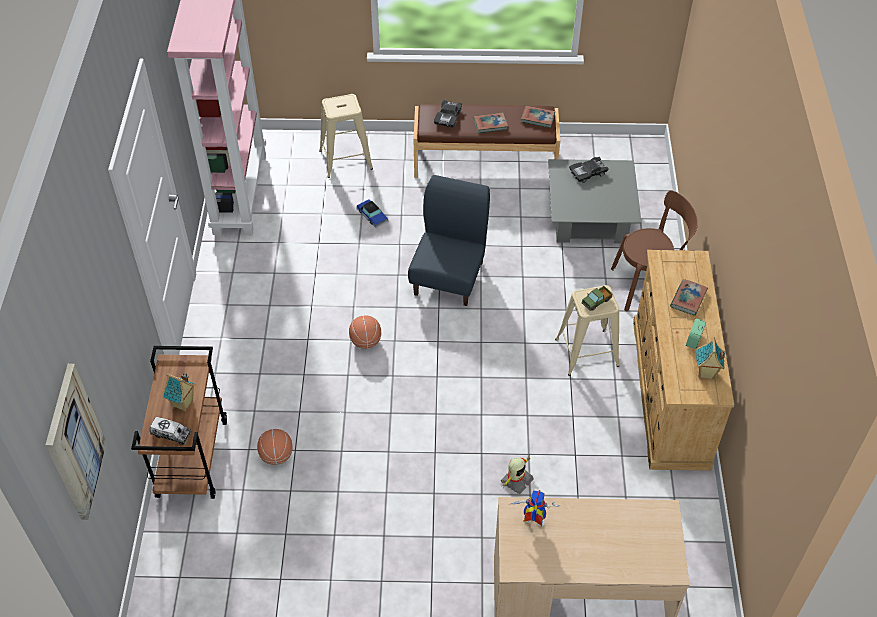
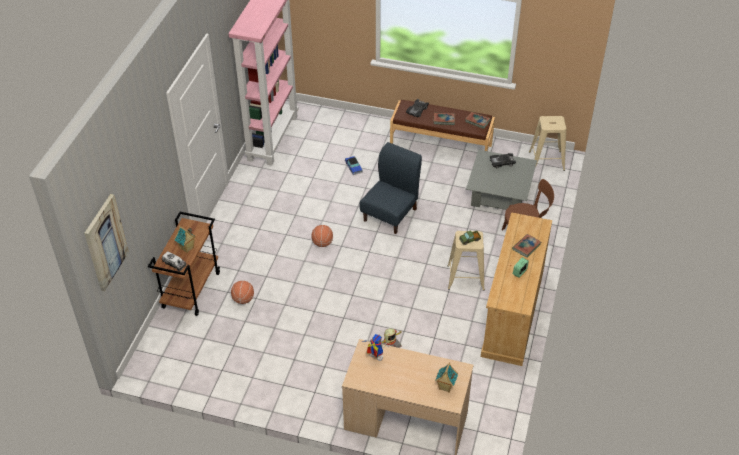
camera: 15 degrees right, 5 degrees down
beige stool [319,94,373,178] -> beige stool moved to [529,116,566,171]
toy house [696,338,725,379] -> toy house moved to [435,362,458,393]

